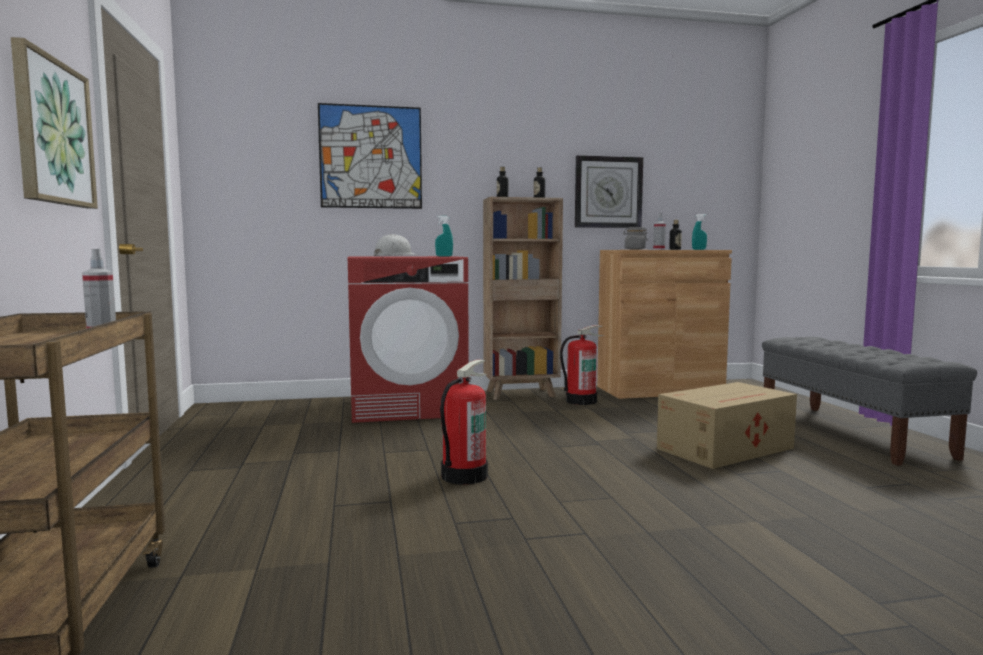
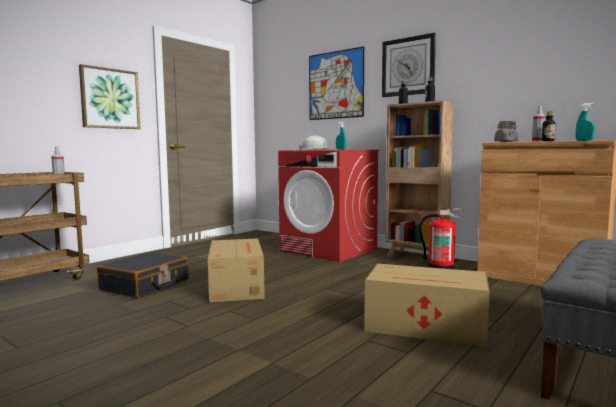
camera: 50 degrees right, 0 degrees up
fire extinguisher [440,360,488,484] -> cardboard box [208,239,265,302]
wall clock [575,155,643,228] -> wall clock moved to [382,33,436,97]
none -> black suitcase [97,252,189,298]

